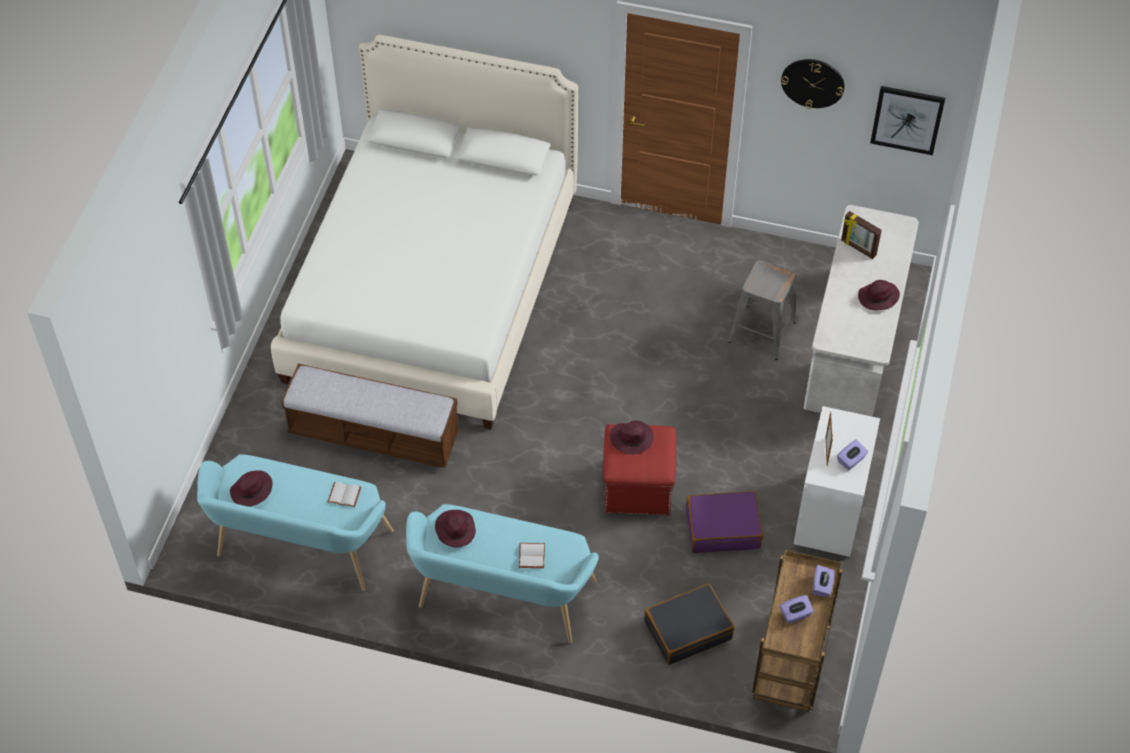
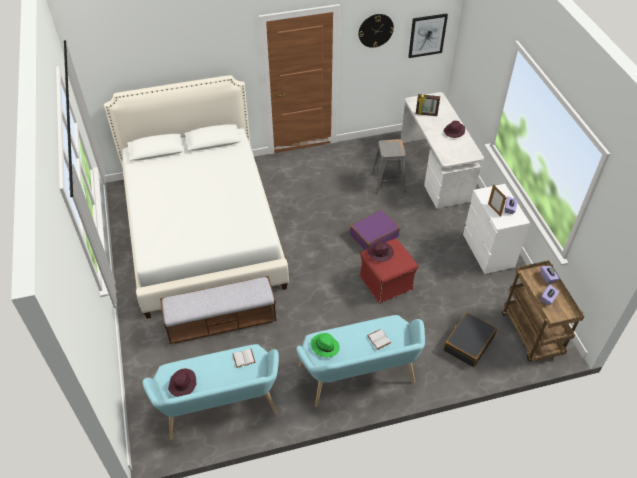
camera: 30 degrees left, 5 degrees down
purple hat [435,510,476,547] -> green hat [311,333,340,357]
purple suitcase [686,491,763,553] -> purple suitcase moved to [350,210,400,250]

